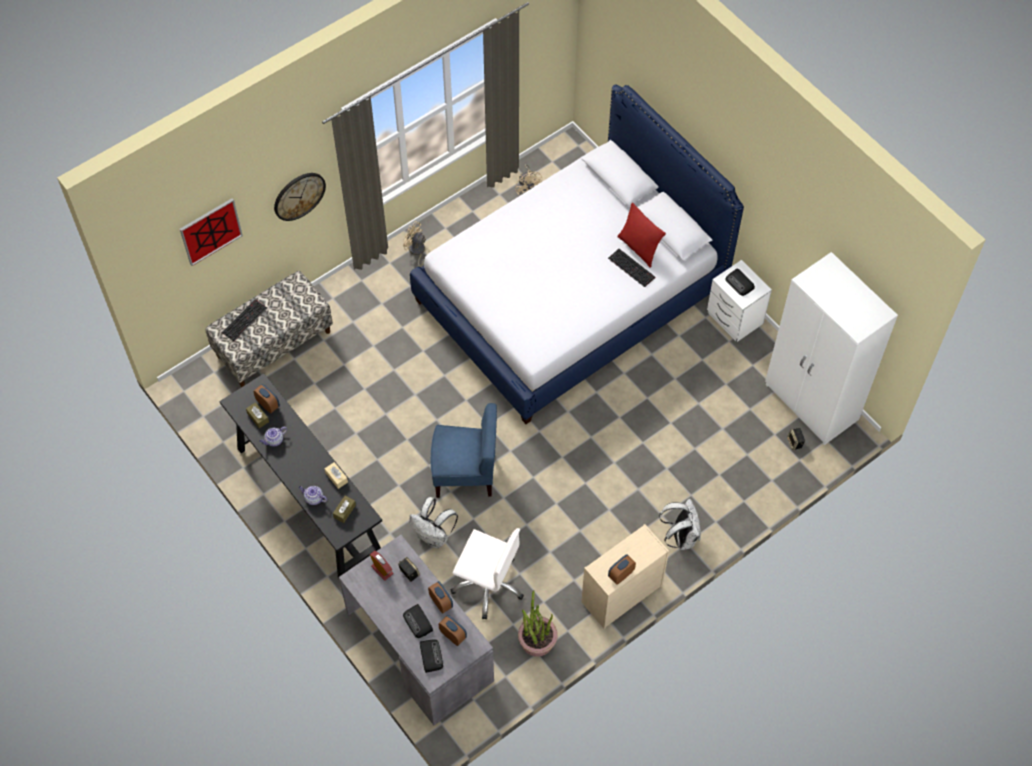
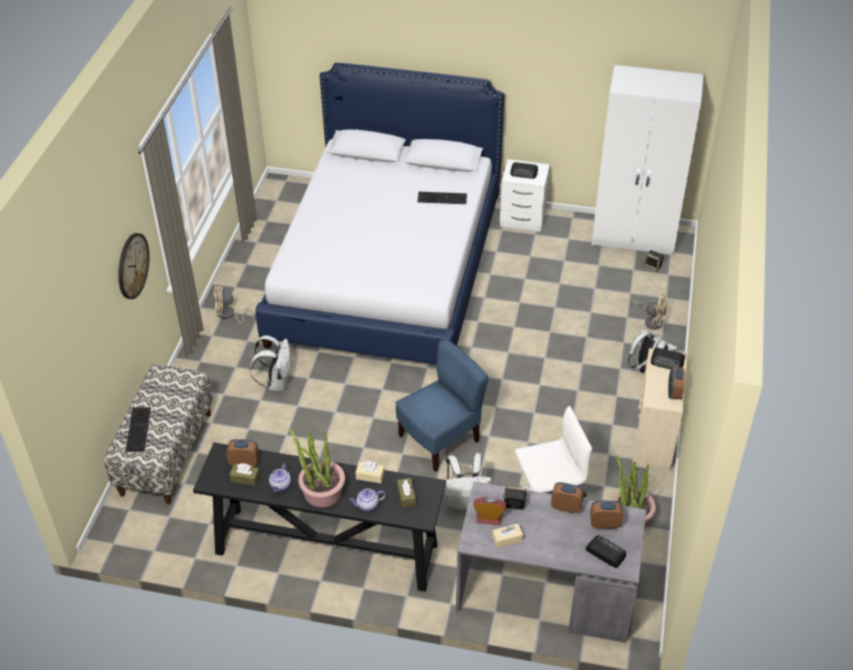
camera: 40 degrees left, 15 degrees down
picture [180,198,243,266] -> none
radio [403,604,433,638] -> radio moved to [651,348,685,369]
beige fan [515,164,542,195] -> beige fan moved to [631,294,668,330]
red pillow [617,202,666,268] -> none
none -> white backpack [250,335,291,392]
none -> potted plant [289,429,345,507]
none -> beige tissue box [492,524,523,548]

